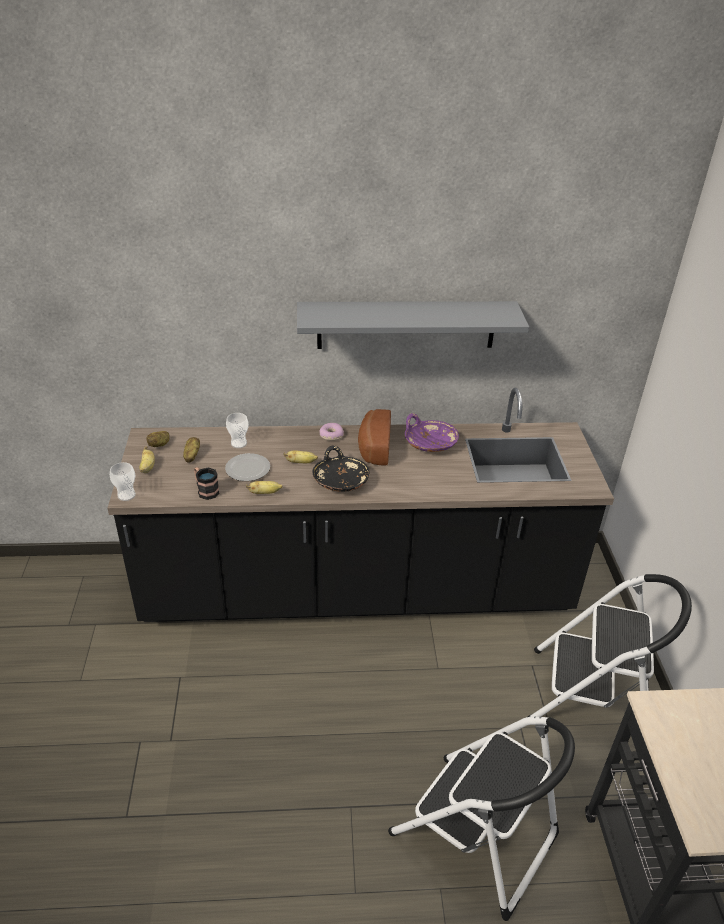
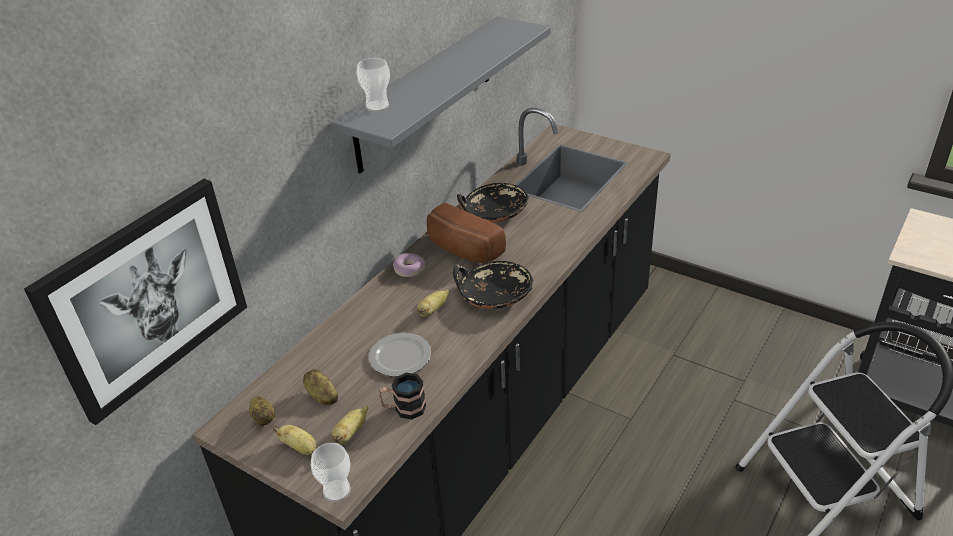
camera: 50 degrees left, 0 degrees up
cup [226,413,249,448] -> cup moved to [356,58,390,112]
banana [246,481,283,494] -> banana moved to [332,406,368,445]
purple bowl [405,413,459,452] -> black bowl [457,183,529,223]
step ladder [528,574,692,717] -> none
none -> picture [24,179,247,425]

